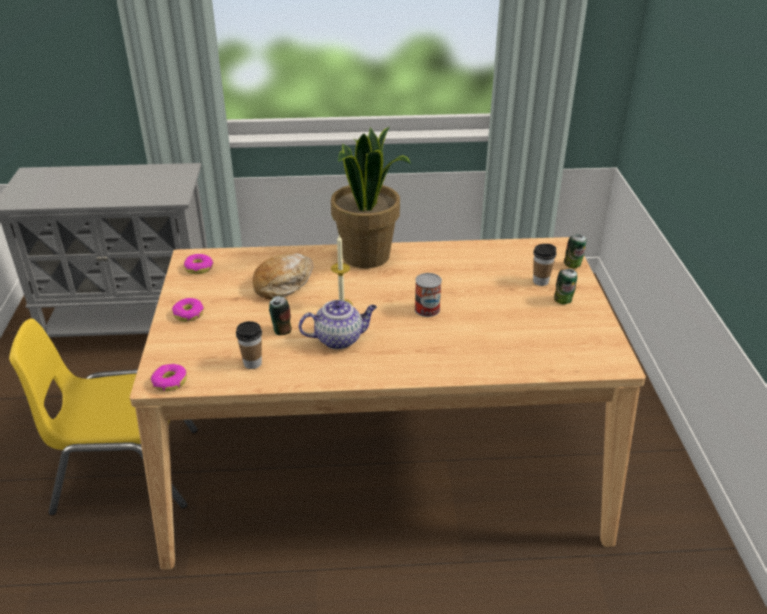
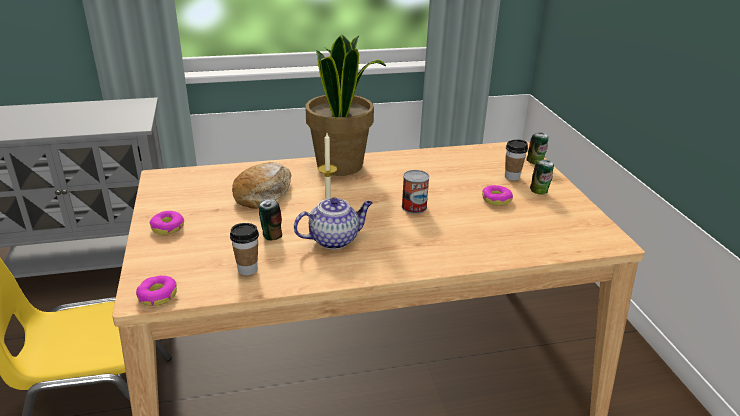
camera: 10 degrees left, 5 degrees down
donut [184,254,214,274] -> donut moved to [482,185,513,206]

